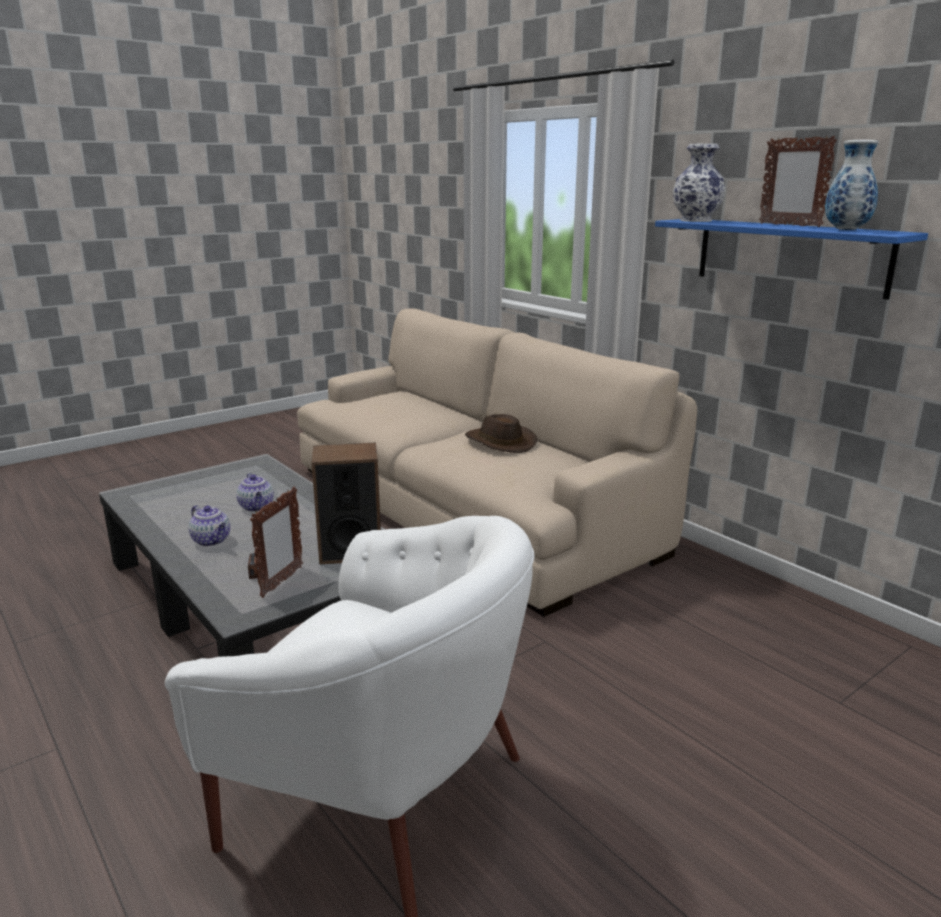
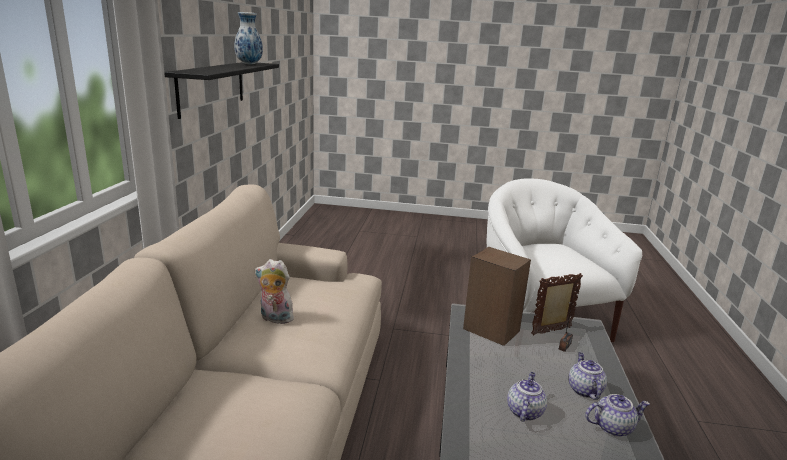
camera: 135 degrees left, 0 degrees up
brown hat [465,414,537,453] -> plush toy [255,259,296,324]
blue shelf [655,219,928,300] -> black shelf [164,62,279,119]
vase [673,143,725,222] -> none
picture frame [759,136,837,227] -> none
none -> teapot [585,394,650,437]

